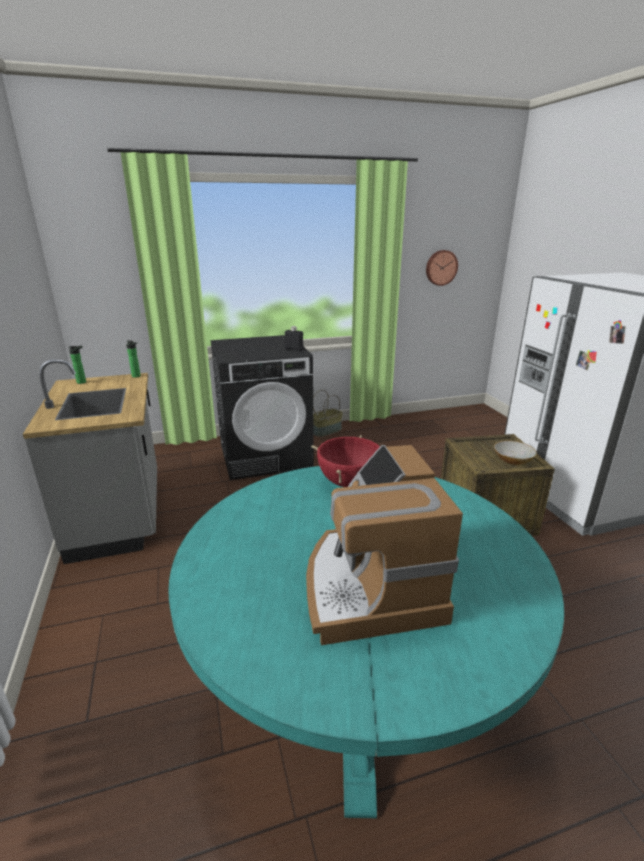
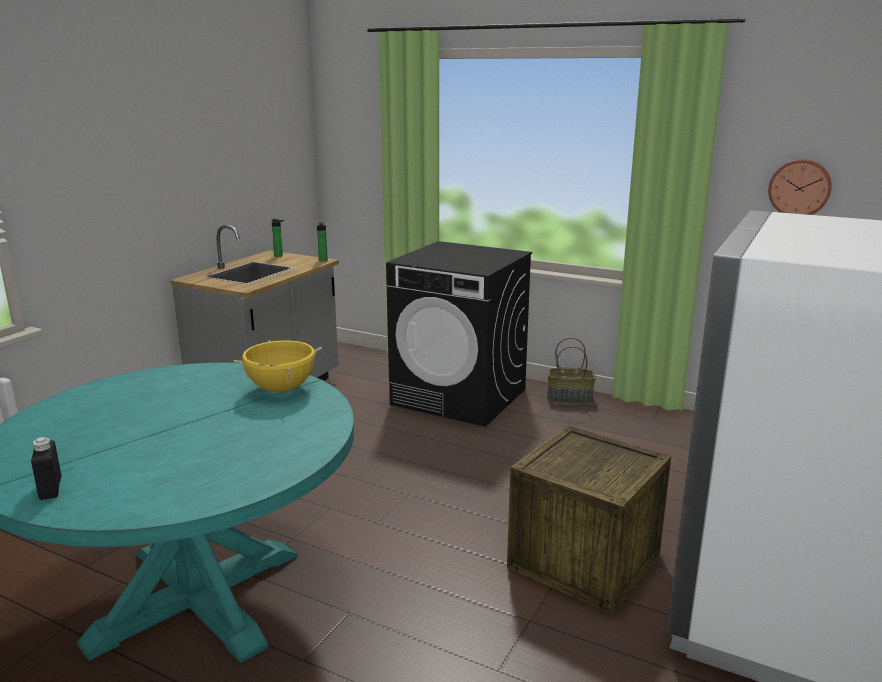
camera: 45 degrees right, 5 degrees down
black bottle [285,326,303,351] -> black bottle moved to [31,437,61,500]
coffee machine [306,445,463,645] -> none
red cooking pot [311,435,380,487] -> yellow cooking pot [234,340,322,392]
bowl [494,441,537,465] -> none

